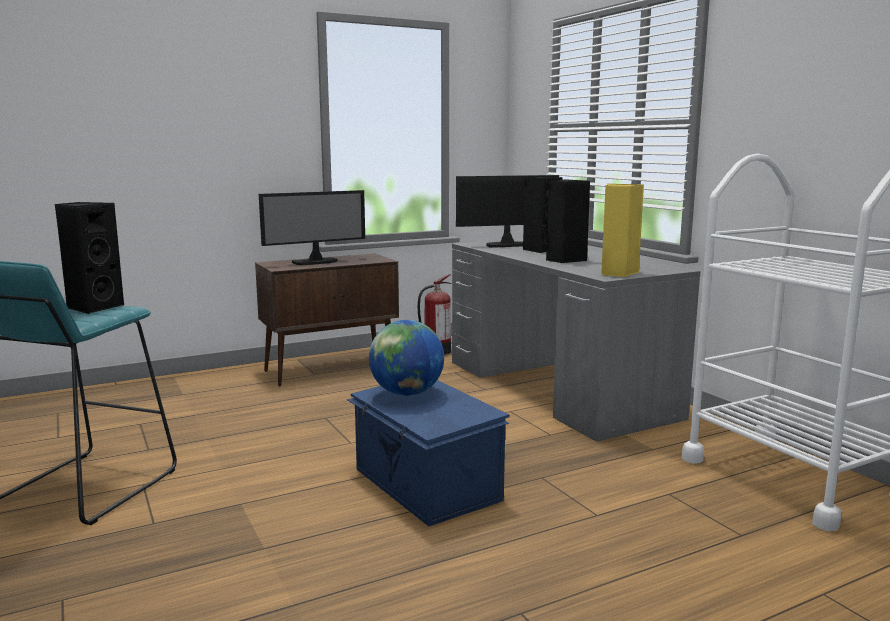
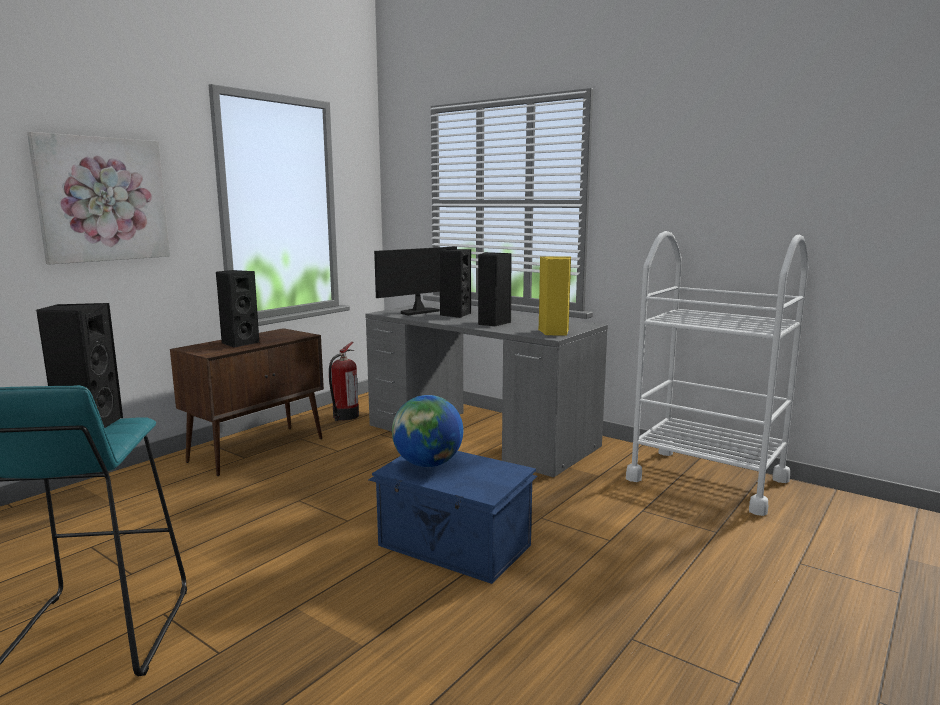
camera: 25 degrees left, 0 degrees up
monitor [259,190,365,265] -> black speaker [216,270,260,348]
none -> picture [27,132,170,265]

